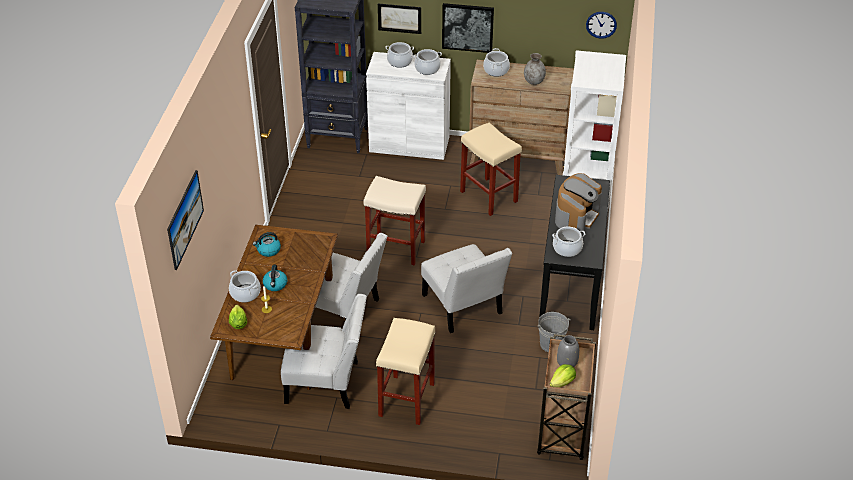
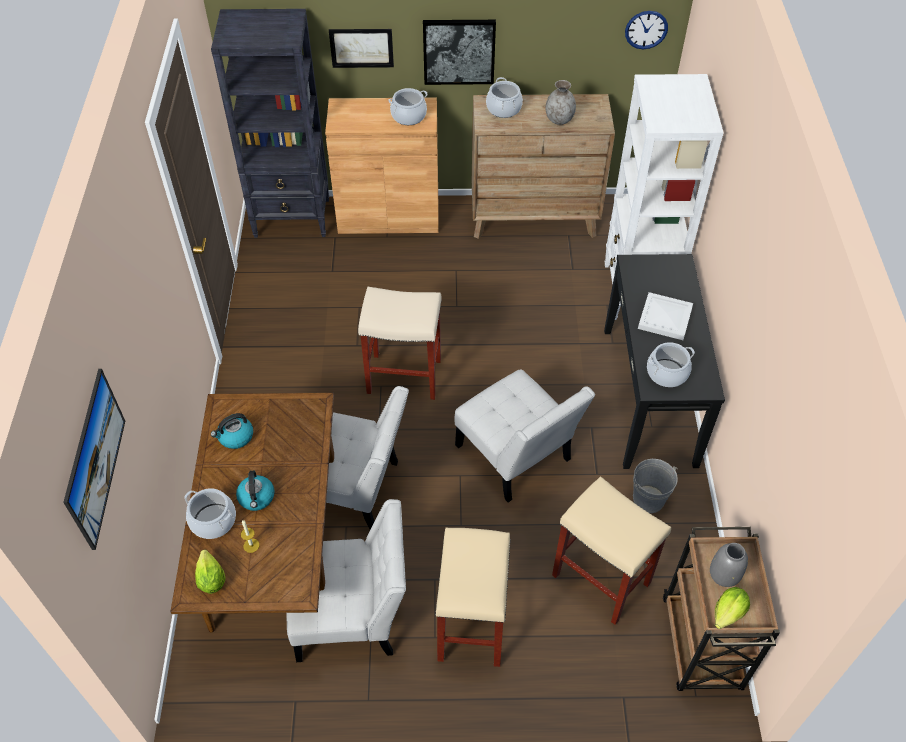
camera: 10 degrees left, 10 degrees up
white cabinet [366,52,451,160] -> brown cabinet [325,98,439,234]
cooking pot [385,42,414,68] -> none
beige stool [460,122,522,216] -> beige stool moved to [552,477,671,625]
coffee machine [555,173,602,234] -> white tray [638,292,693,340]

